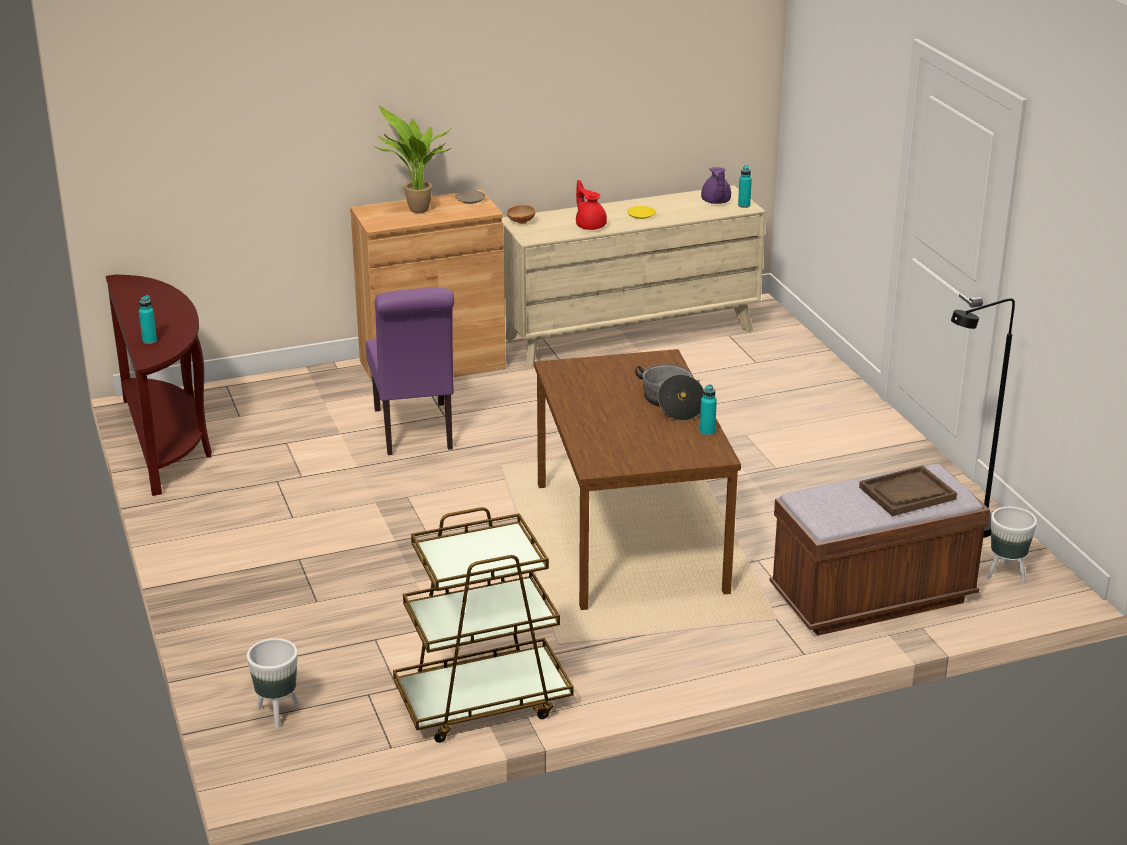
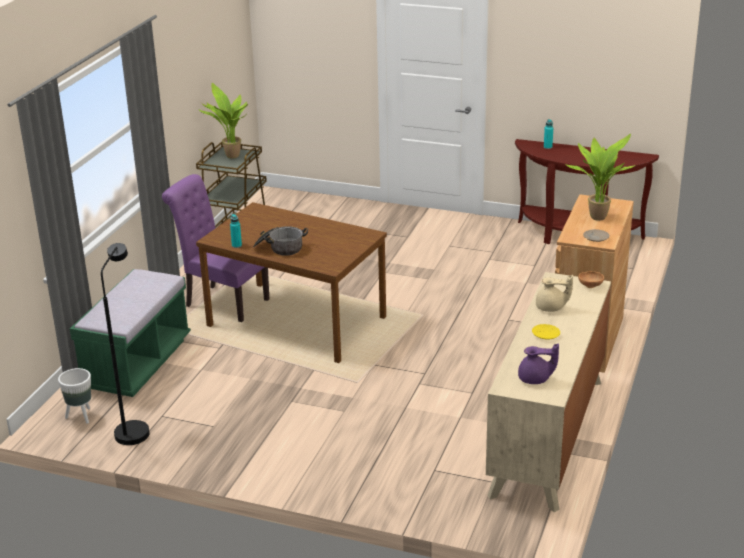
camera: 130 degrees right, 0 degrees up
white planter [247,638,300,729] -> none
purple chair [366,288,454,455] -> purple chair moved to [162,174,269,322]
red teapot [576,180,607,230] -> beige teapot [536,275,573,312]
purple teapot [701,167,731,204] -> purple teapot turned 150 degrees clockwise [518,343,559,384]
turquoise bottle [738,165,752,208] -> none
brown bench [769,464,990,636] -> green bench [70,269,191,397]
brown tray [859,465,957,516] -> none
none -> potted plant [198,83,248,159]

